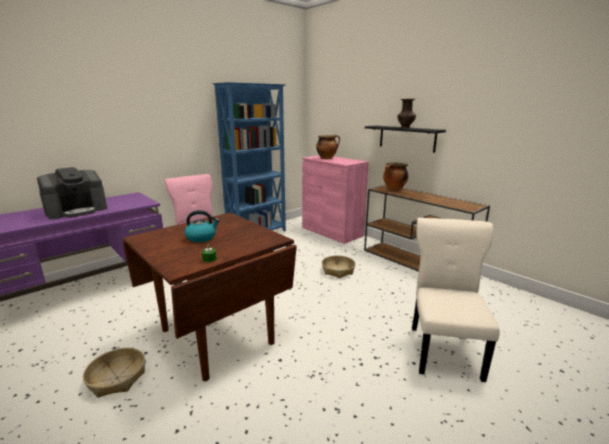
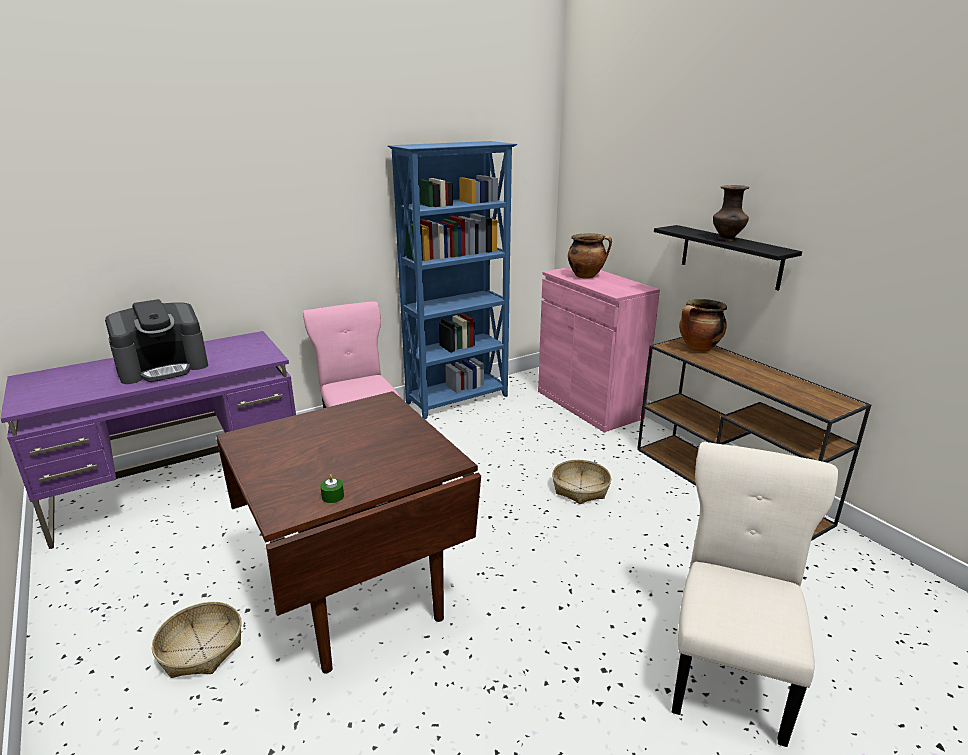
camera: 10 degrees right, 5 degrees up
kettle [185,210,220,242] -> none

